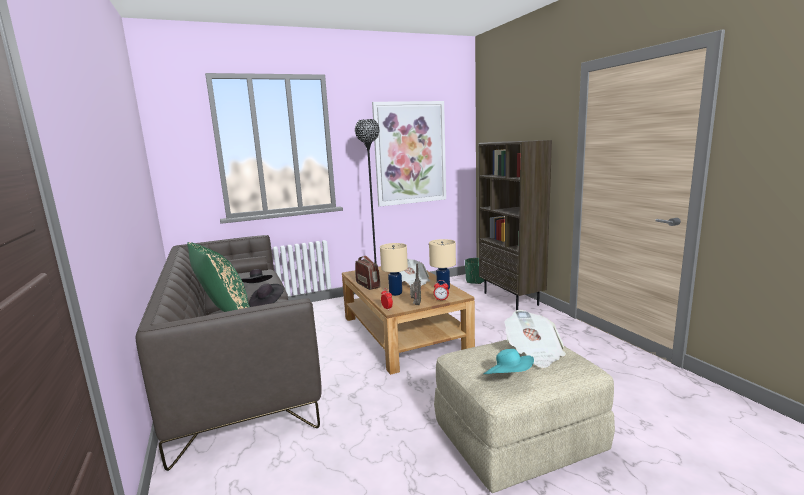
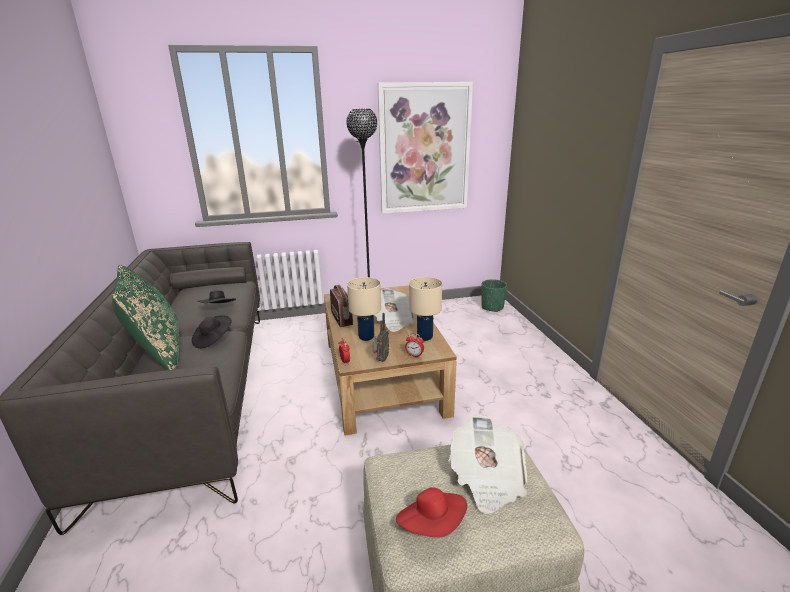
camera: 10 degrees right, 10 degrees up
brown bookcase [478,140,552,310] -> none
turquoise hat [483,349,534,374] -> red hat [396,487,467,538]

